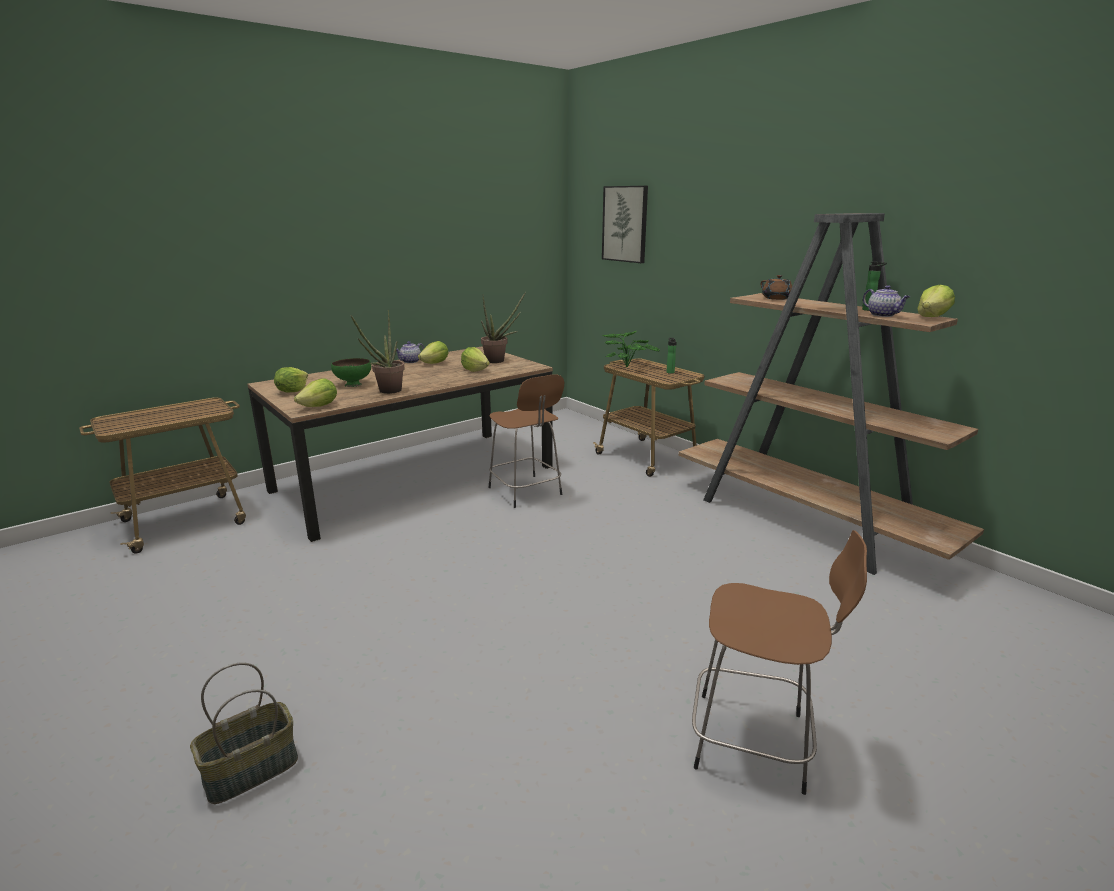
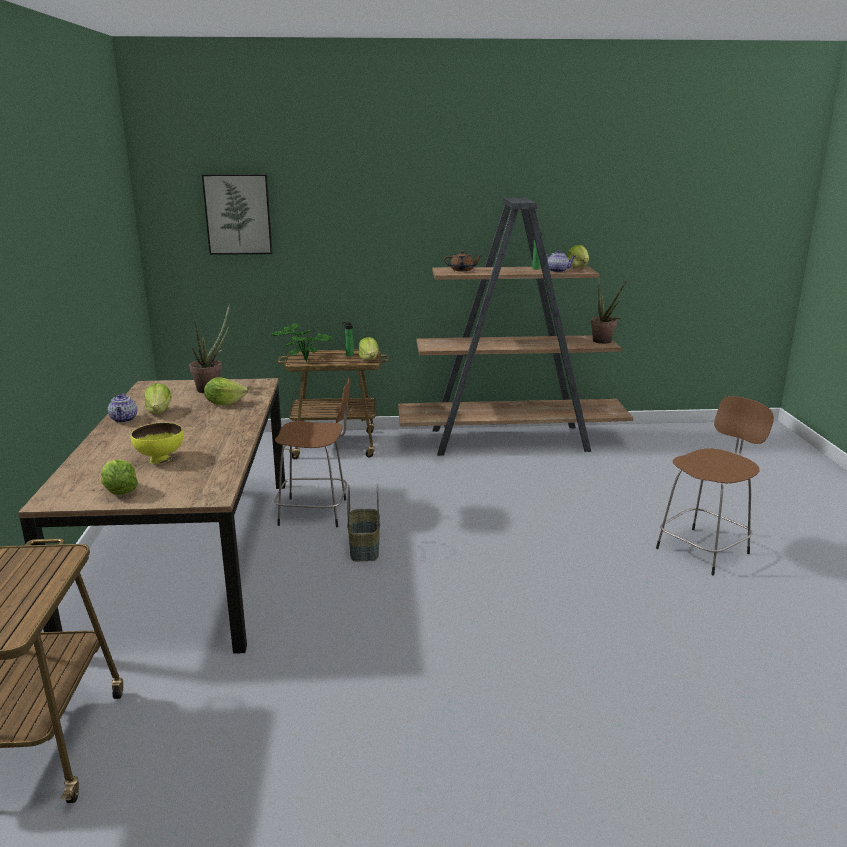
camera: 55 degrees left, 0 degrees up
basket [190,662,298,804] -> basket moved to [347,484,380,561]
lettuce [294,378,337,407] -> lettuce moved to [358,337,379,361]
green bowl [331,358,371,387] -> yellow bowl [131,423,183,464]
potted plant [351,310,405,394] -> potted plant moved to [590,277,628,344]

